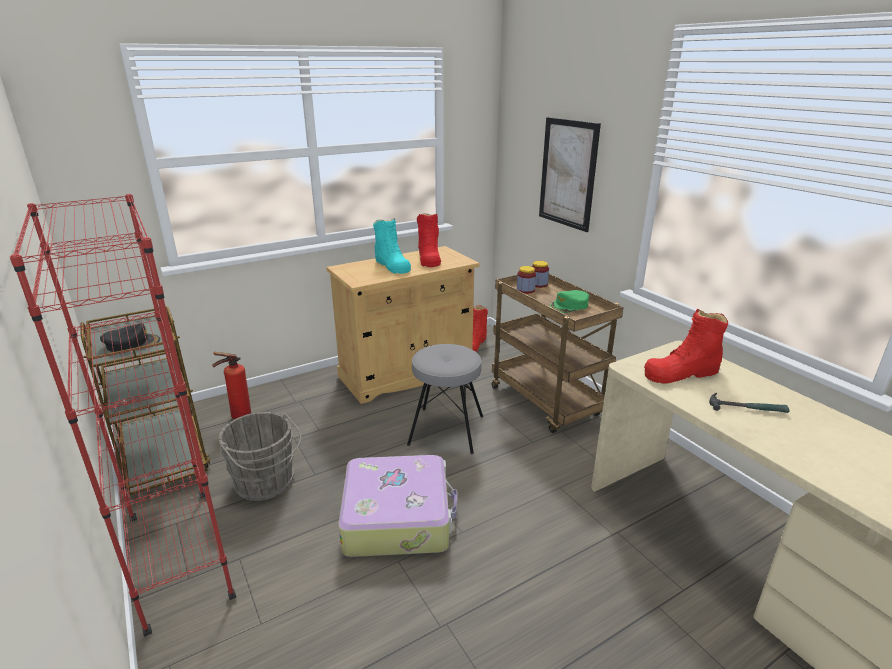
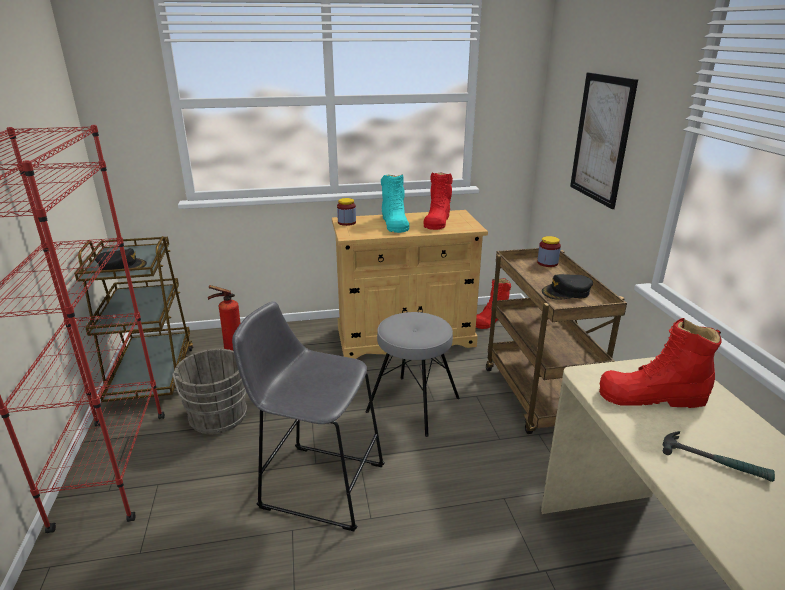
camera: 20 degrees right, 0 degrees up
suitcase [338,455,457,557] -> grey stool [232,302,385,531]
jar [517,266,536,294] -> jar moved to [337,198,356,226]
green cap [550,290,589,313] -> black cap [542,274,593,300]

